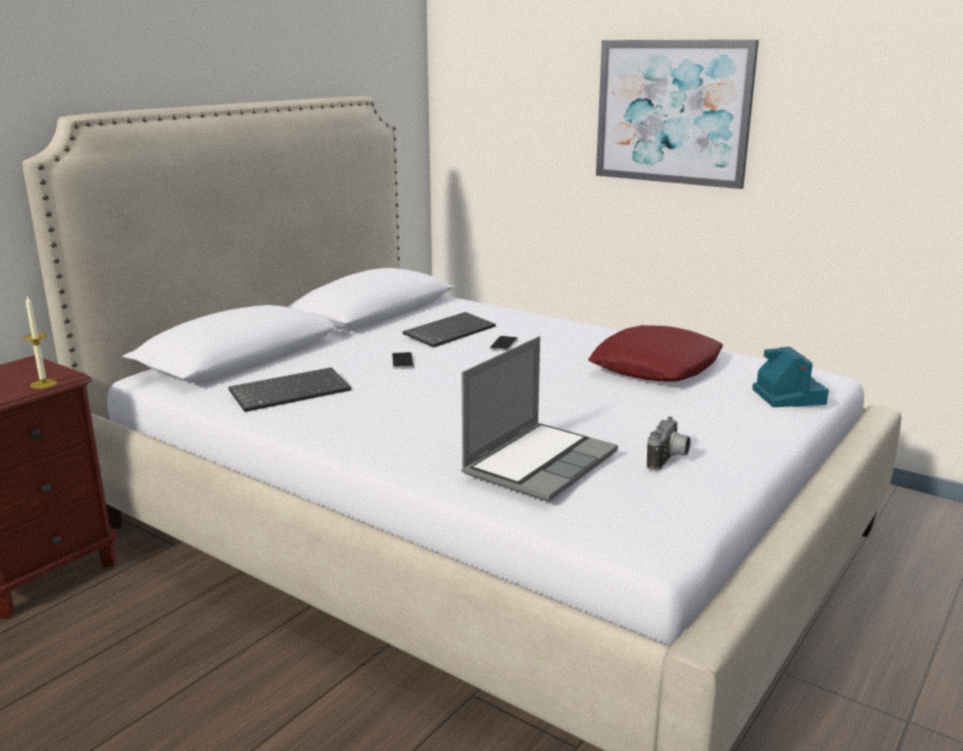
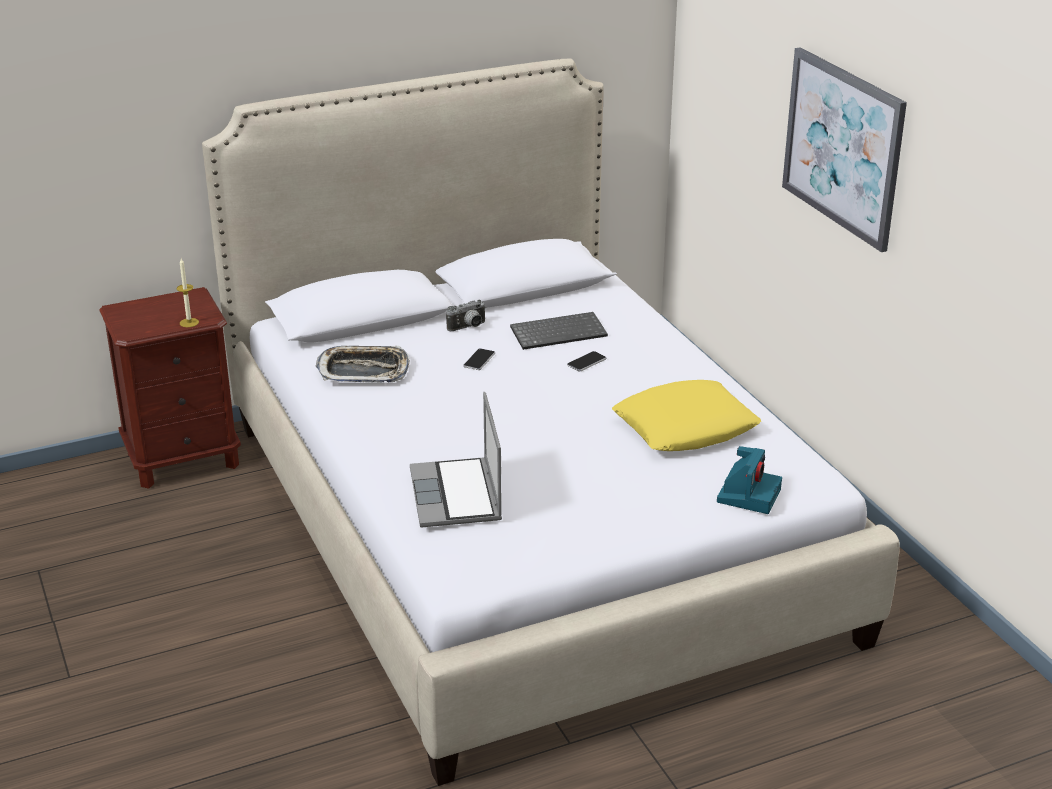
camera: 30 degrees right, 10 degrees up
keyboard [229,367,351,412] -> tray [316,346,410,383]
laptop [461,336,618,502] -> laptop turned 105 degrees clockwise [410,392,502,527]
red pillow [588,325,723,382] -> yellow pillow [612,380,761,451]
camera [647,417,690,470] -> camera moved to [446,300,485,331]

